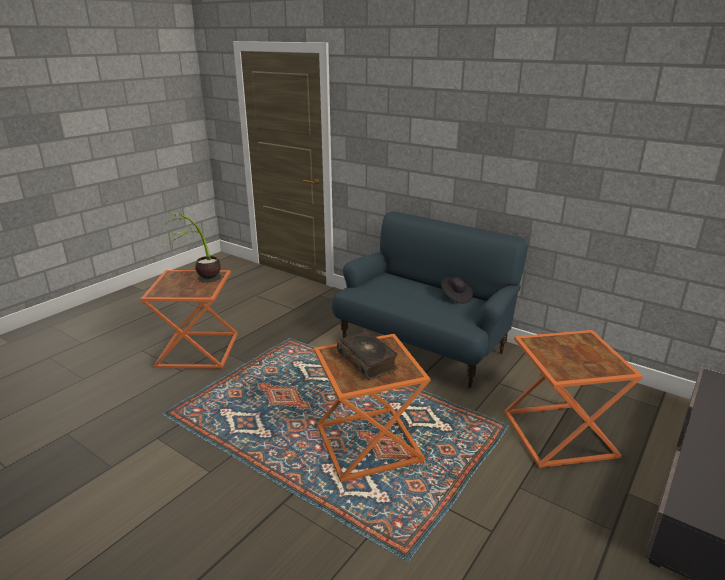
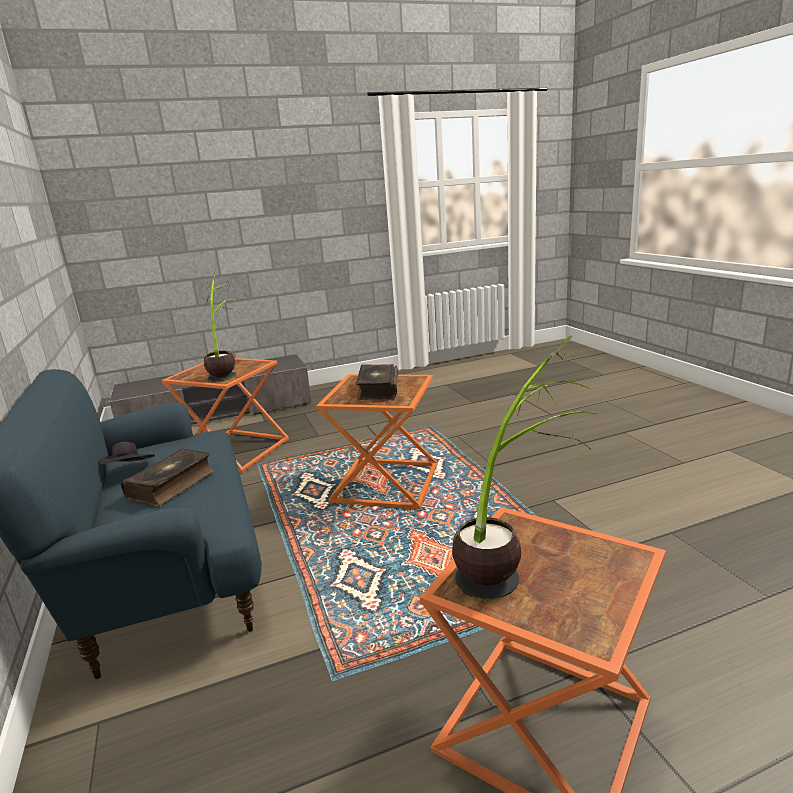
camera: 145 degrees left, 5 degrees down
none -> book [121,448,214,507]
none -> potted plant [204,269,239,381]

